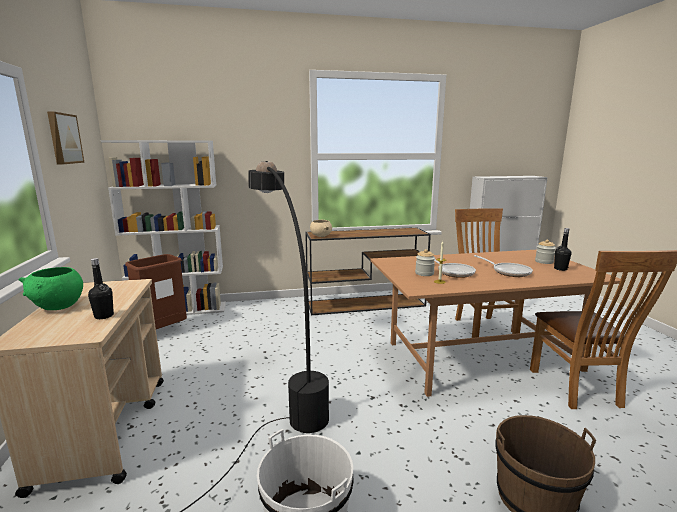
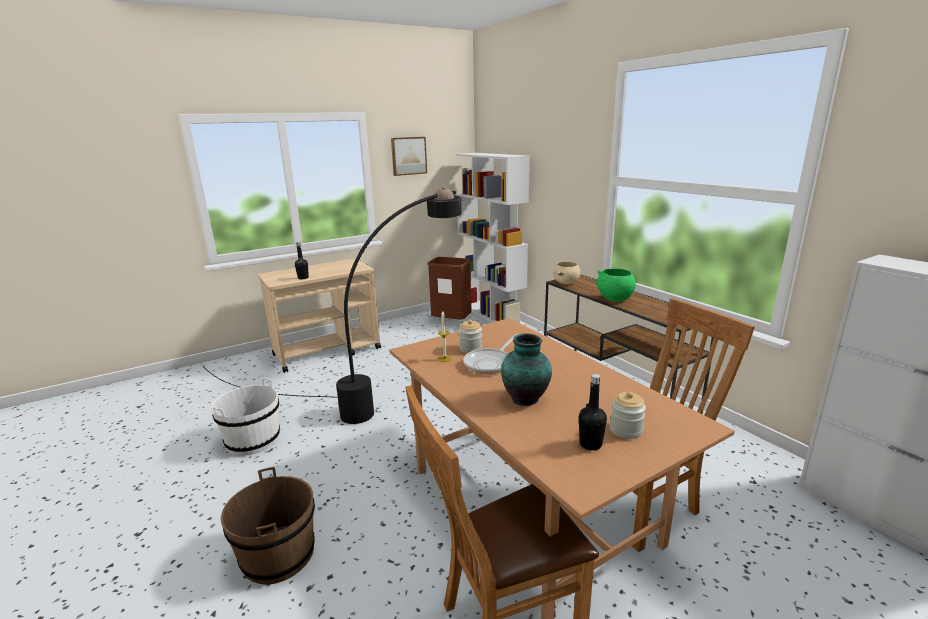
camera: 70 degrees right, 5 degrees up
green bowl [18,267,83,310] -> green bowl moved to [596,268,636,302]
frying pan [474,255,533,277] -> vase [501,333,552,406]

